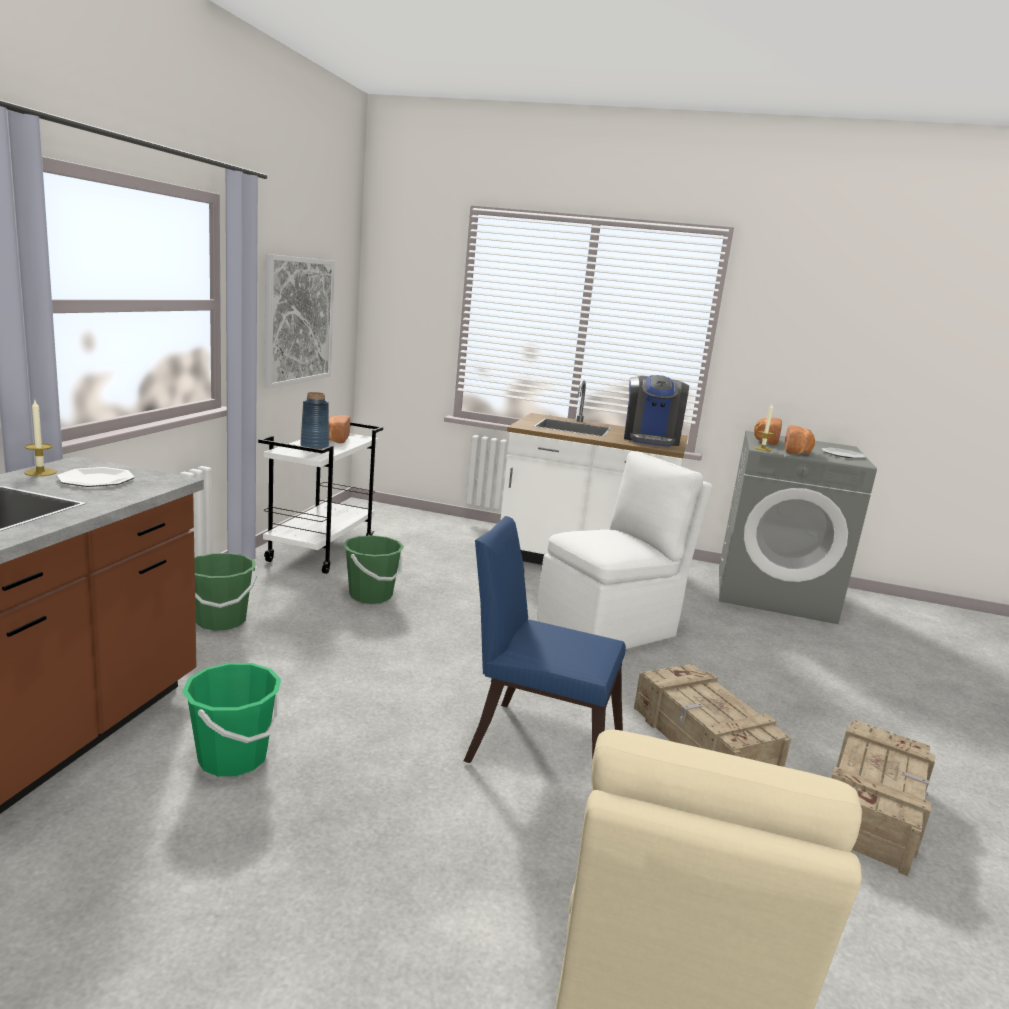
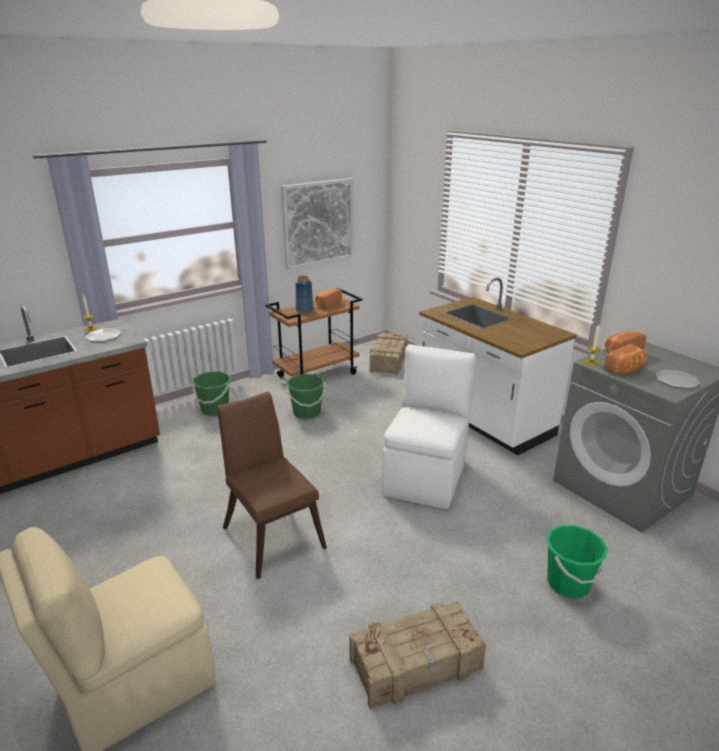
camera: 40 degrees right, 10 degrees up
green bucket [182,663,281,776] -> green bucket moved to [546,525,608,598]
white cart [258,422,383,574] -> brown cart [266,288,363,377]
blue chair [464,516,626,763] -> brown chair [217,391,327,579]
white chair [537,451,712,649] -> white chair turned 75 degrees counterclockwise [382,344,476,509]
coffee machine [624,375,689,447] -> none
crate [634,664,791,767] -> crate moved to [370,332,407,375]

